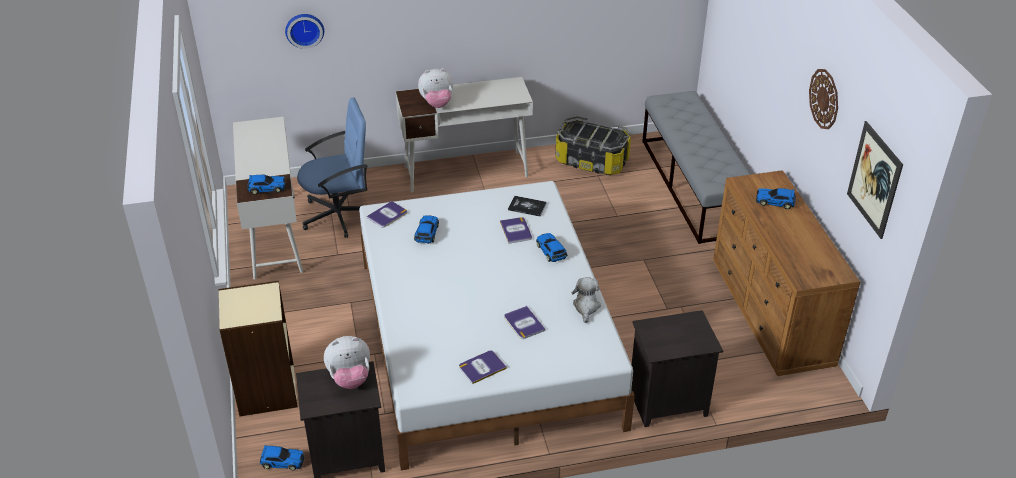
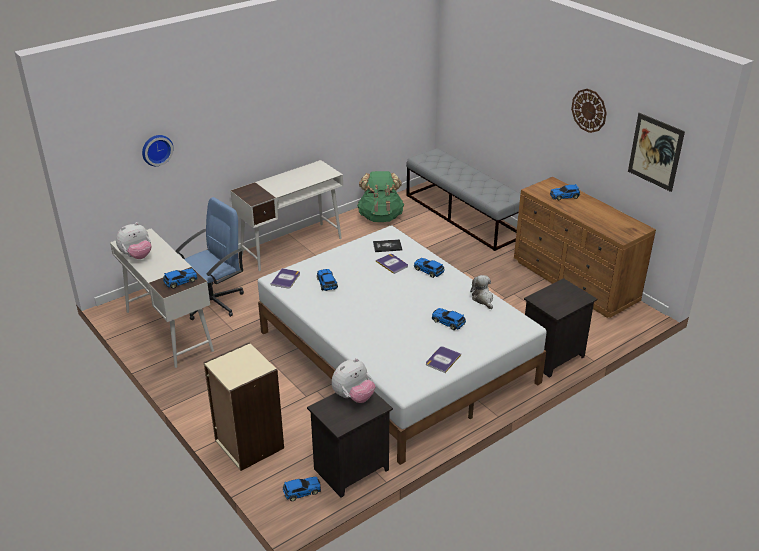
camera: 25 degrees left, 5 degrees down
plush toy [418,68,453,108] -> plush toy moved to [116,222,152,259]
book [504,306,546,339] -> toy car [432,308,466,330]
storage box [555,116,631,175] -> green backpack [357,171,404,222]

